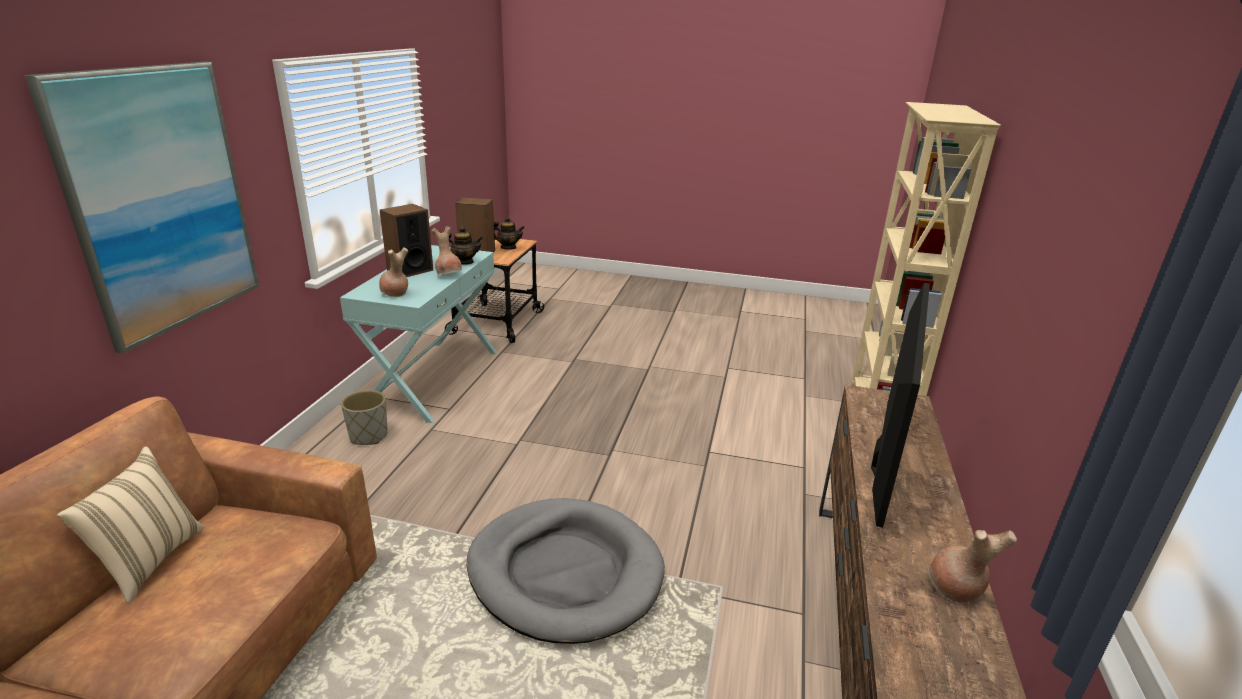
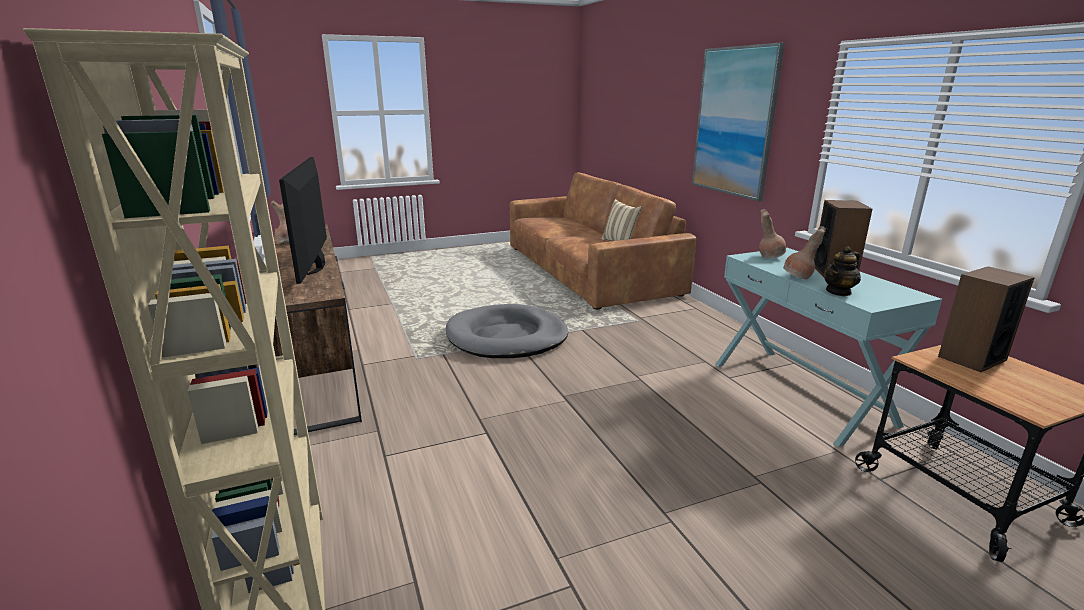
camera: 145 degrees right, 5 degrees down
grey planter [341,390,388,445] -> none
teapot [494,217,525,250] -> none

